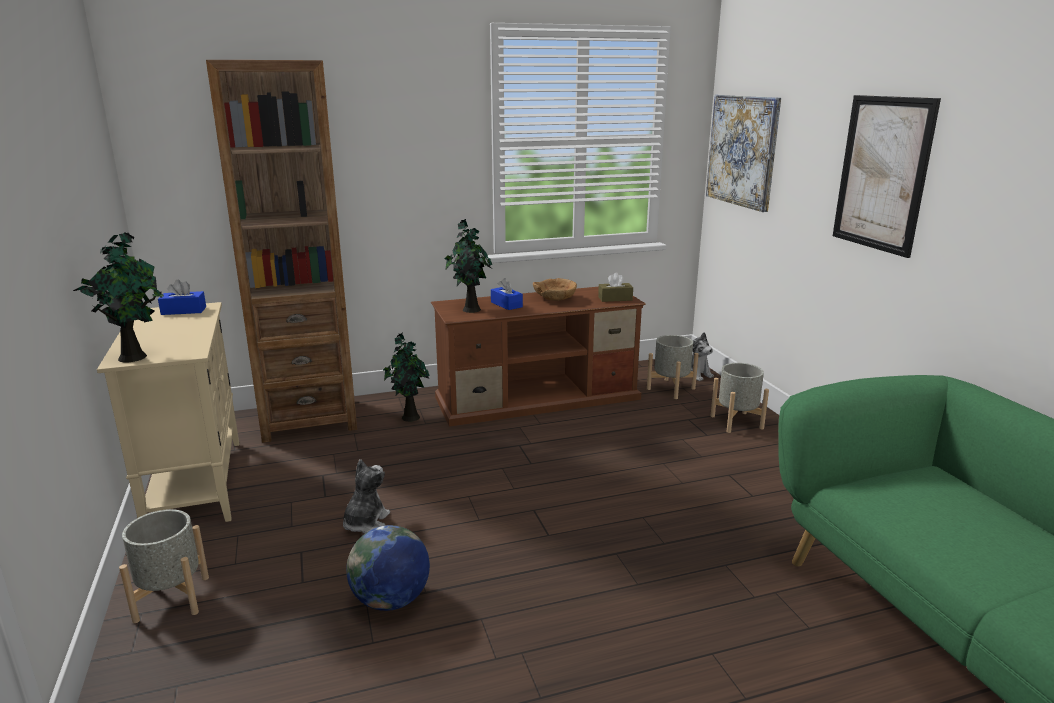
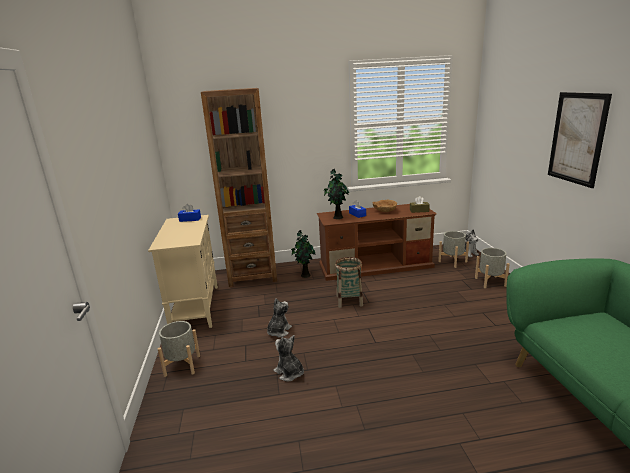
camera: 10 degrees right, 0 degrees up
potted plant [73,232,164,362] -> none
globe [346,525,430,611] -> plush toy [274,335,304,382]
picture [706,95,781,212] -> none
none -> basket [335,257,363,308]

